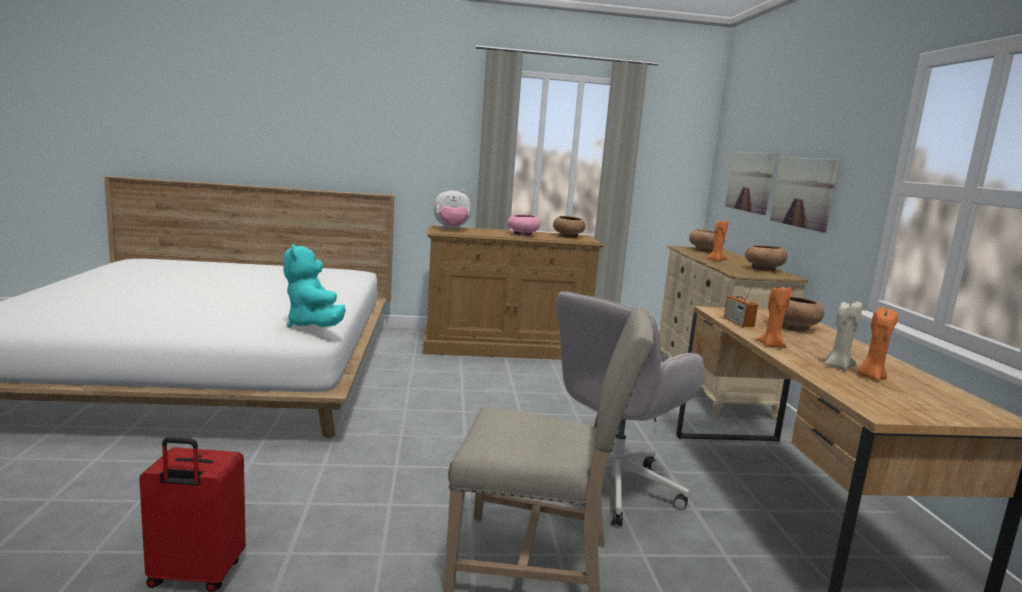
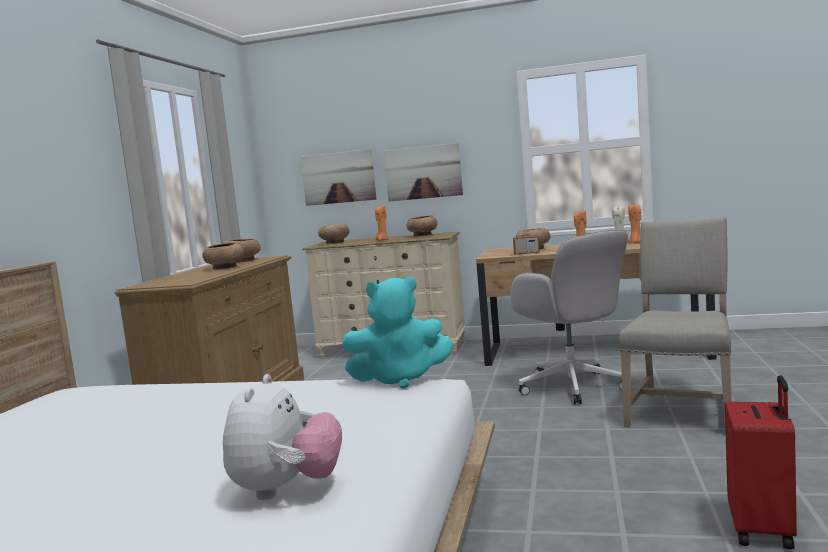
camera: 70 degrees left, 5 degrees down
plush toy [433,188,471,230] -> plush toy moved to [223,374,342,500]
pink bowl [508,215,541,236] -> brown bowl [202,243,244,270]

